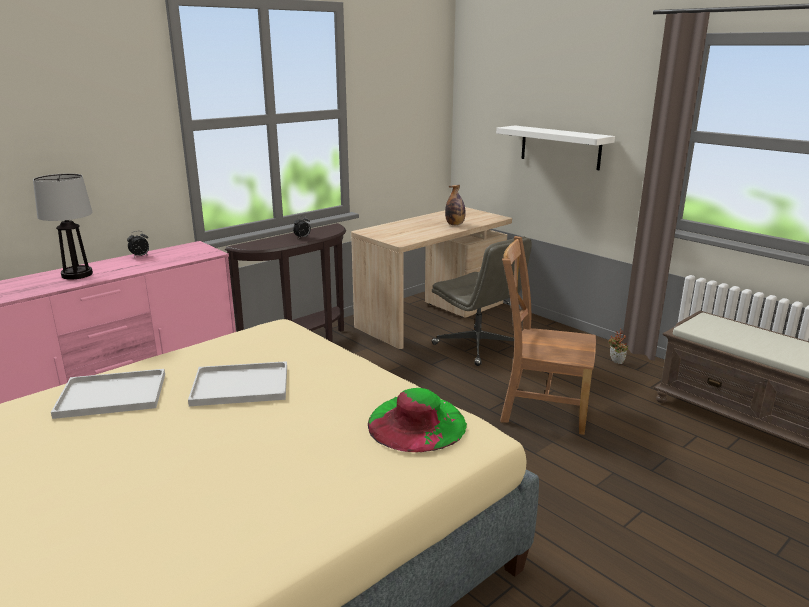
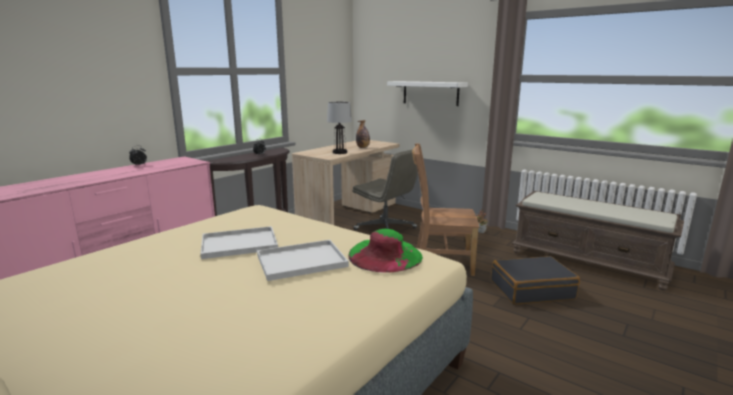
camera: 10 degrees left, 5 degrees down
table lamp [33,173,93,280] -> table lamp moved to [327,102,352,154]
white tray [51,369,165,419] -> white tray moved to [257,240,349,281]
none -> black suitcase [491,256,580,304]

